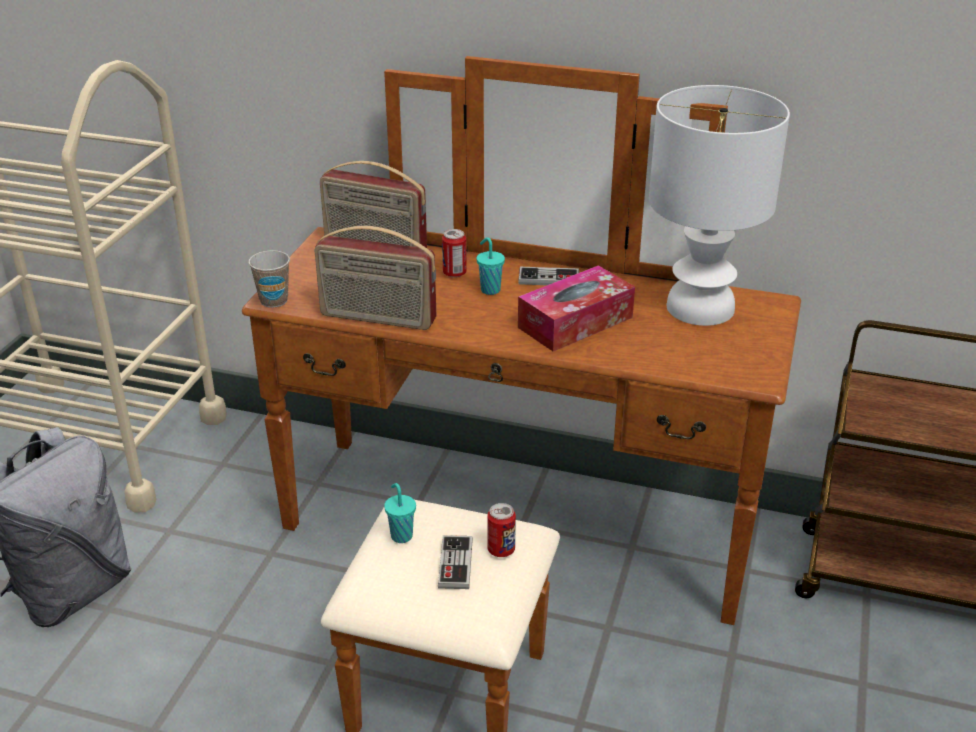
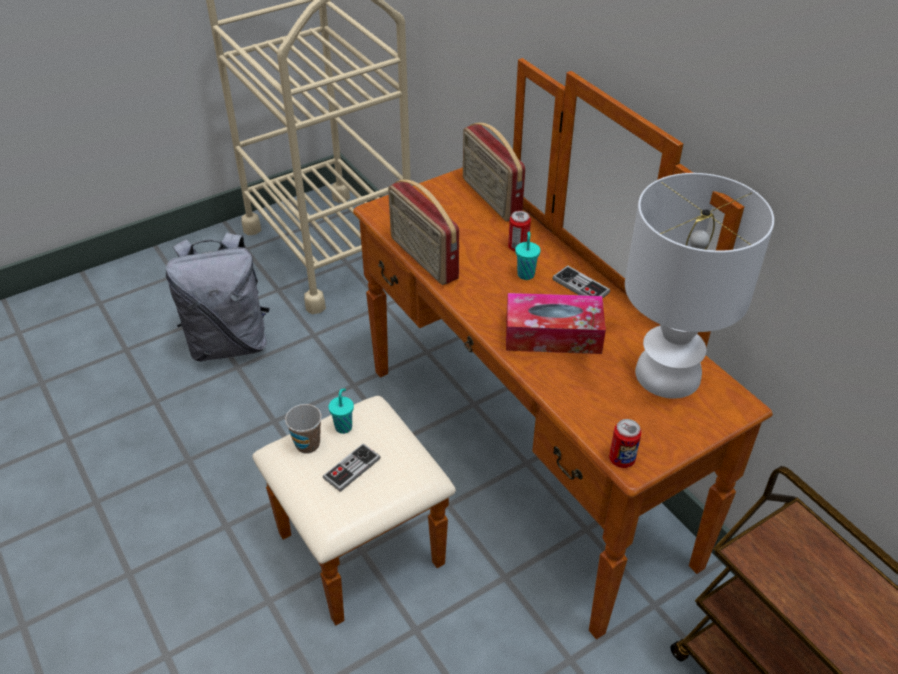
camera: 40 degrees right, 10 degrees up
cup [248,250,290,308] -> cup moved to [285,404,322,453]
can [487,503,516,557] -> can moved to [609,419,641,468]

